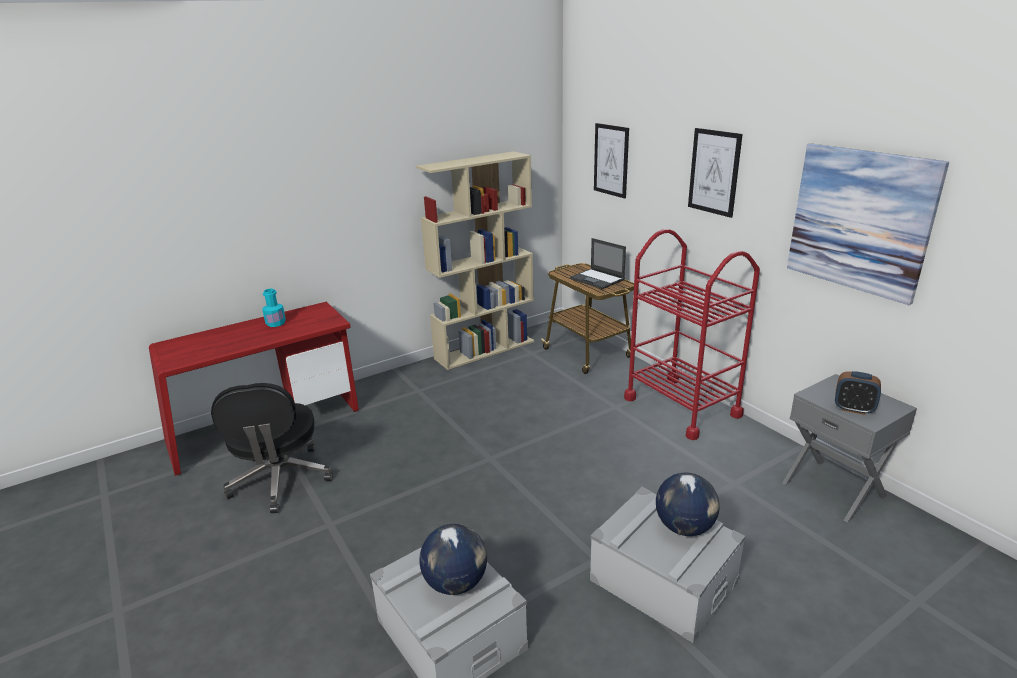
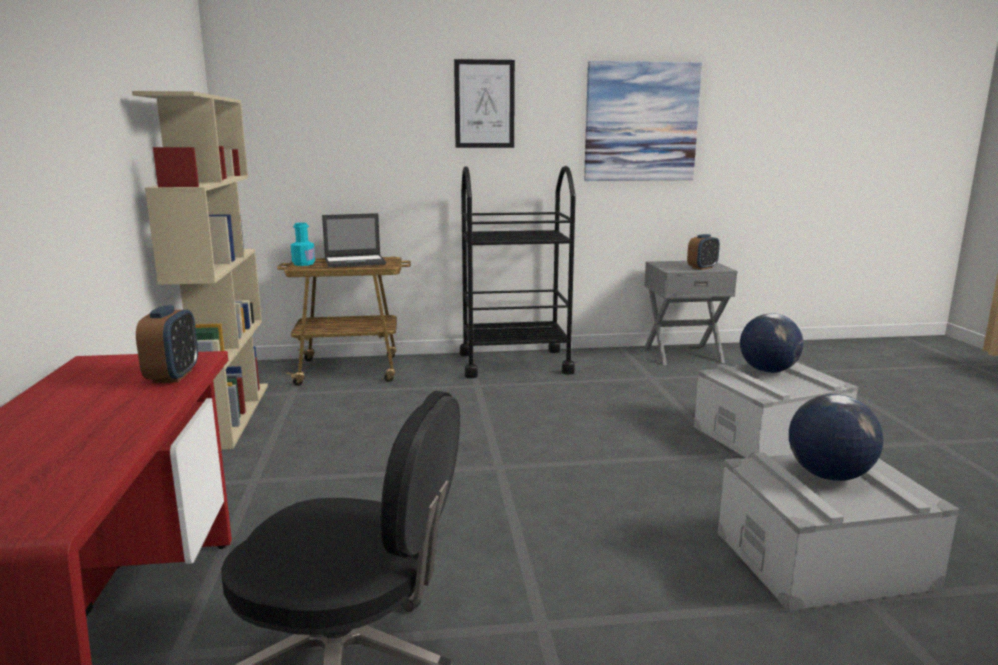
camera: 65 degrees left, 10 degrees down
turquoise bottle [262,289,286,327] -> turquoise bottle moved to [291,223,315,266]
picture [594,123,629,199] -> none
red cart [624,229,760,440] -> black cart [460,166,576,378]
none -> alarm clock [136,306,198,383]

